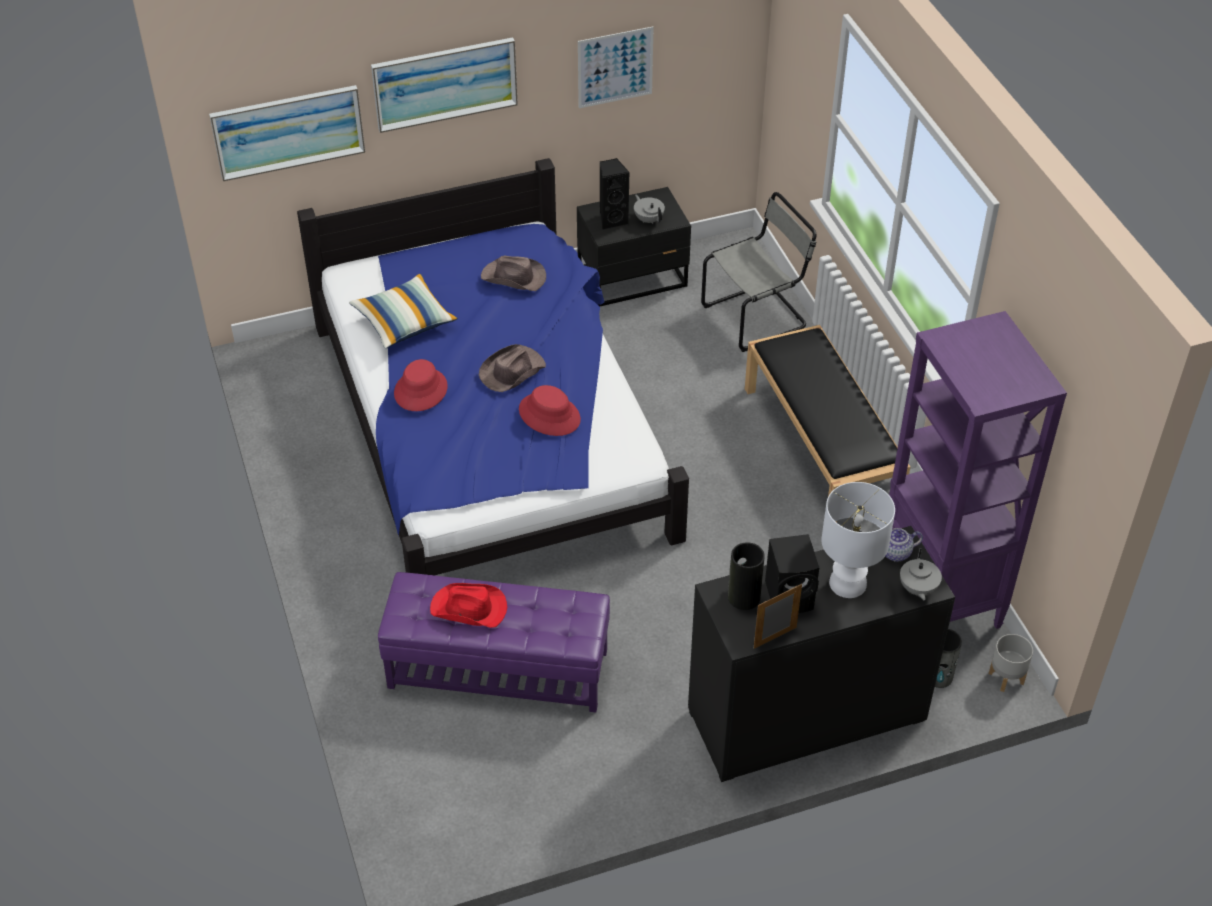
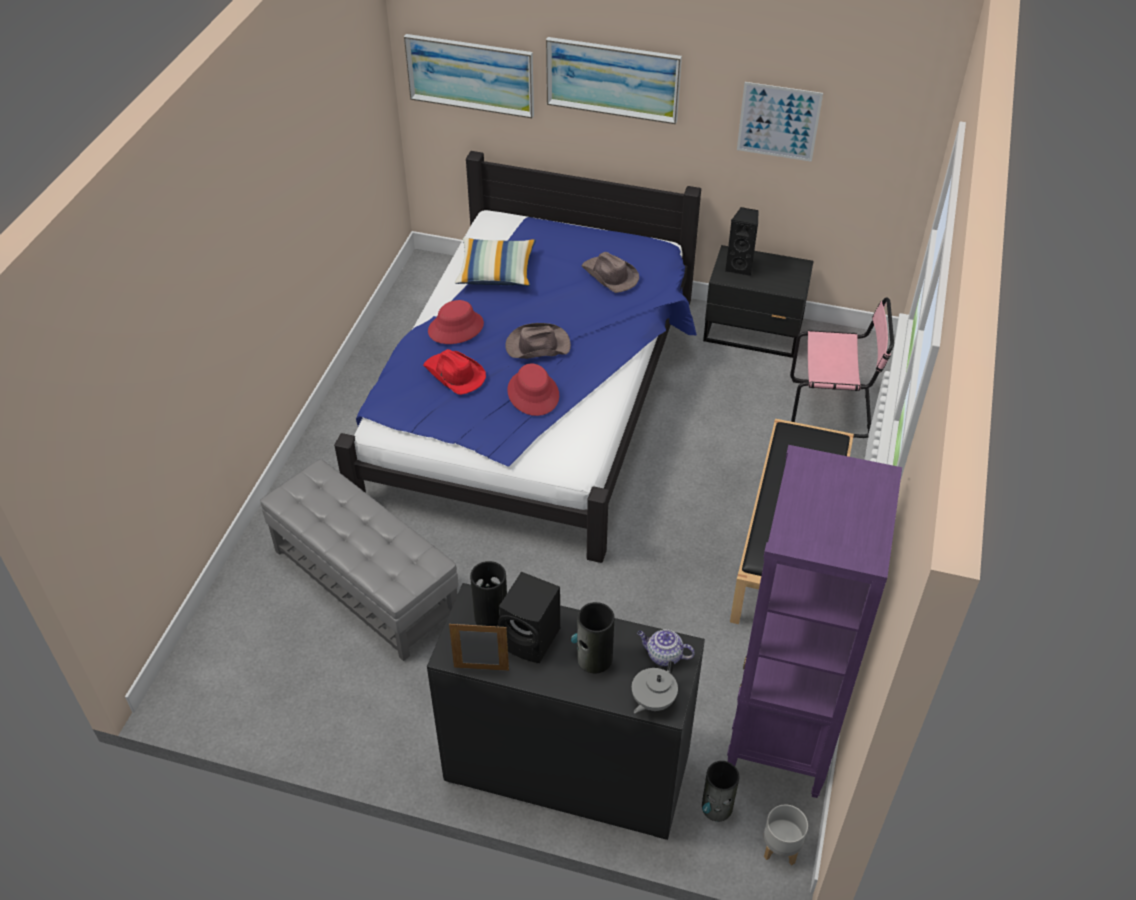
camera: 35 degrees right, 0 degrees up
purple ottoman [378,572,610,712] -> grey ottoman [260,459,458,661]
red hat [430,583,507,628] -> red hat moved to [423,349,486,395]
grey teapot [634,194,665,224] -> none
grey chair [701,192,816,352] -> pink chair [790,297,894,438]
white table lamp [821,482,895,598] -> vase [571,602,614,673]

